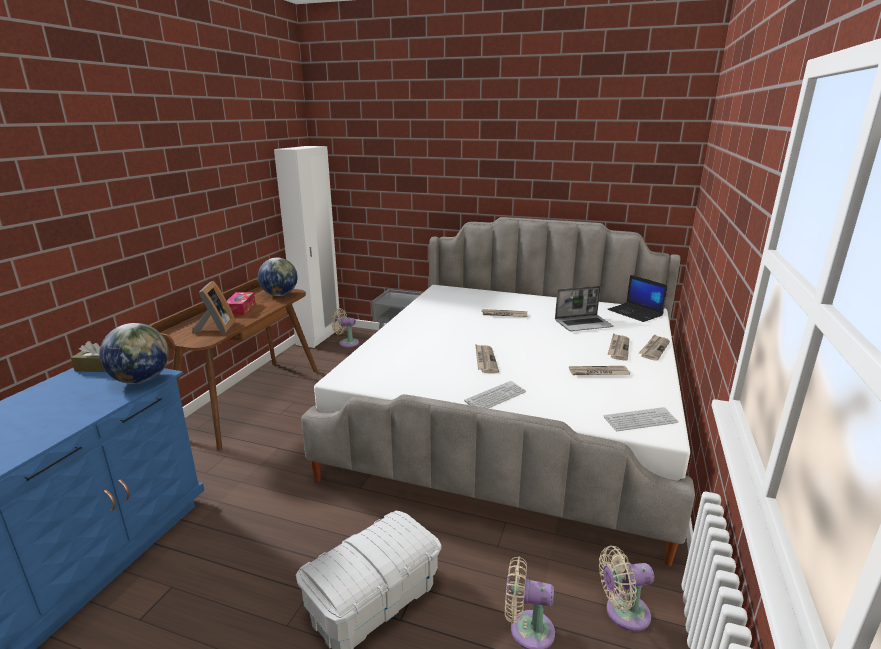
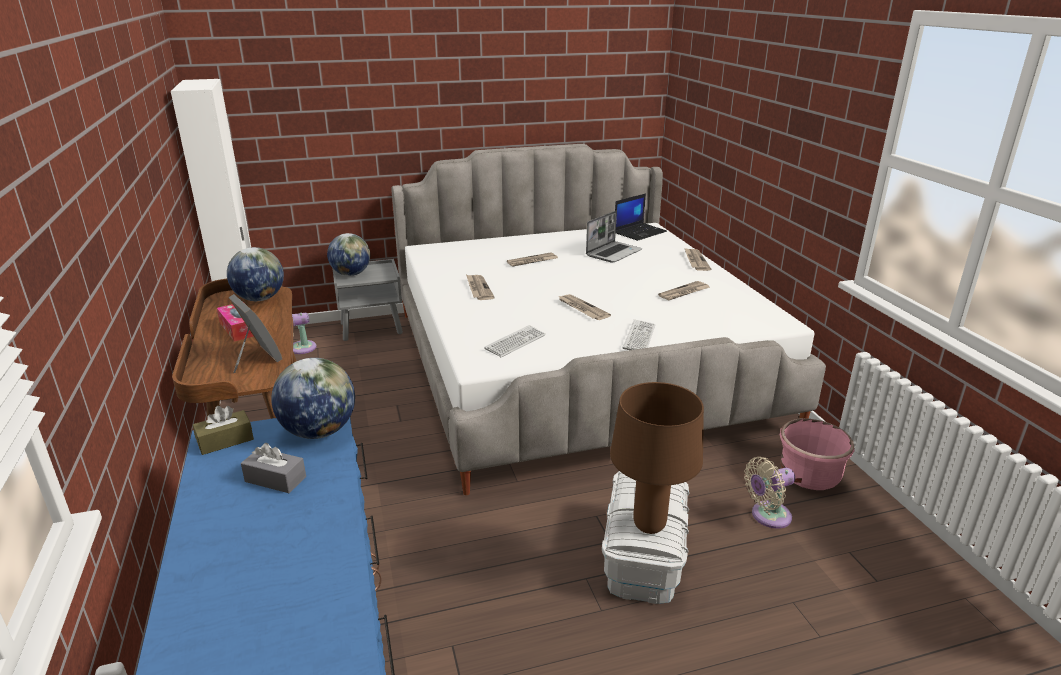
camera: 35 degrees left, 5 degrees up
beige fan [599,546,654,632] -> pink planter [780,418,854,490]
keyboard [604,407,679,431] -> keyboard moved to [484,325,546,357]
laptop [607,275,668,322] -> laptop turned 60 degrees counterclockwise [615,193,667,241]
newspaper [607,333,629,361] -> newspaper moved to [466,275,495,300]
none -> grey tissue box [241,443,306,493]
none -> globe [327,233,370,276]
none -> brown table lamp [610,382,704,534]

